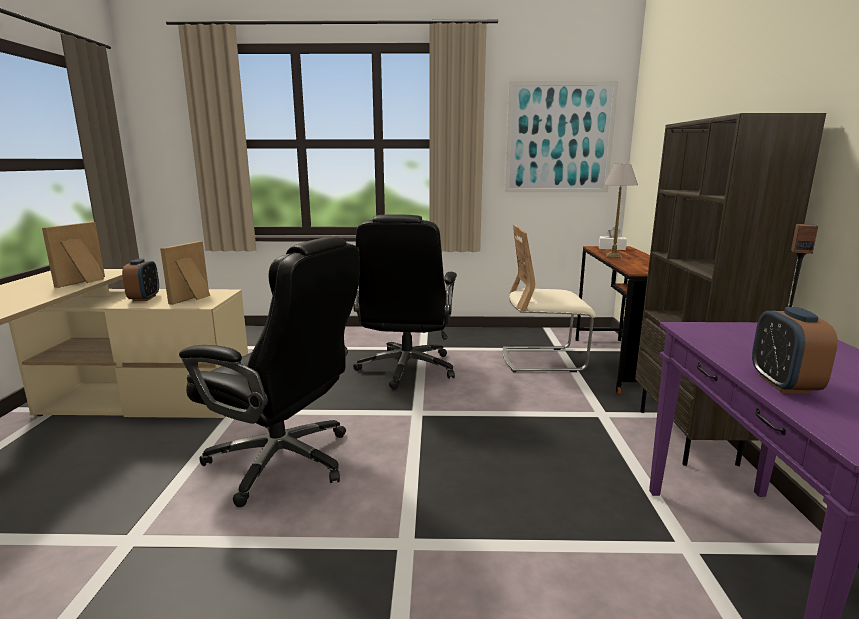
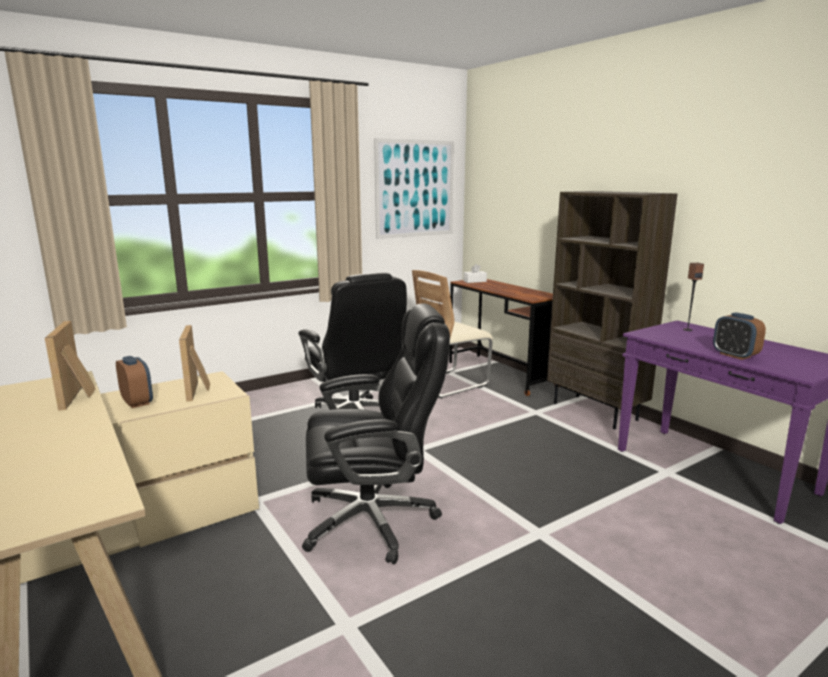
camera: 35 degrees left, 0 degrees up
table lamp [604,164,638,258] -> none

